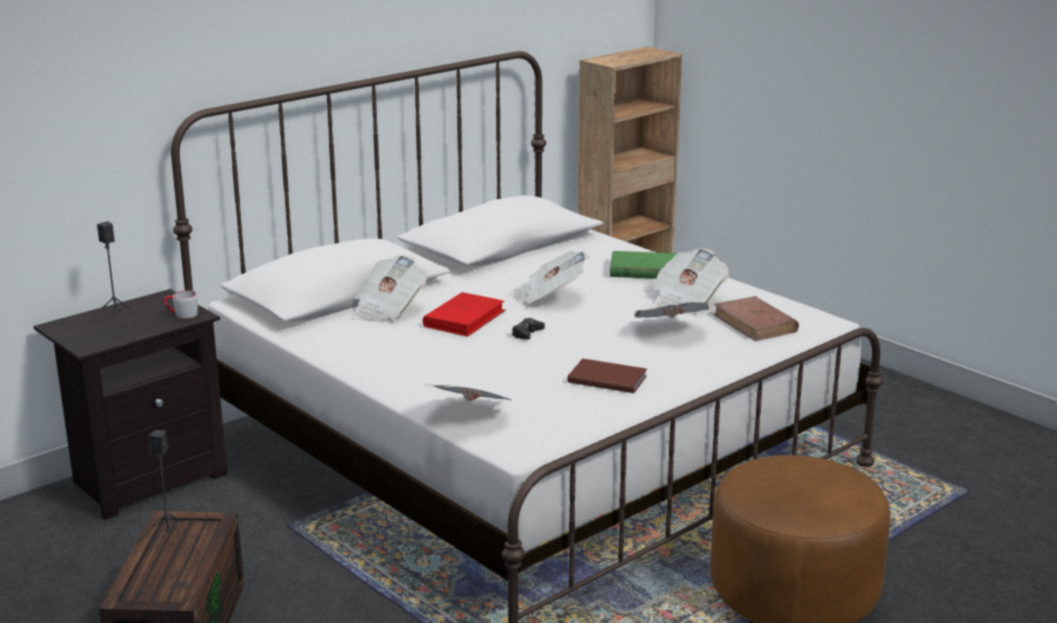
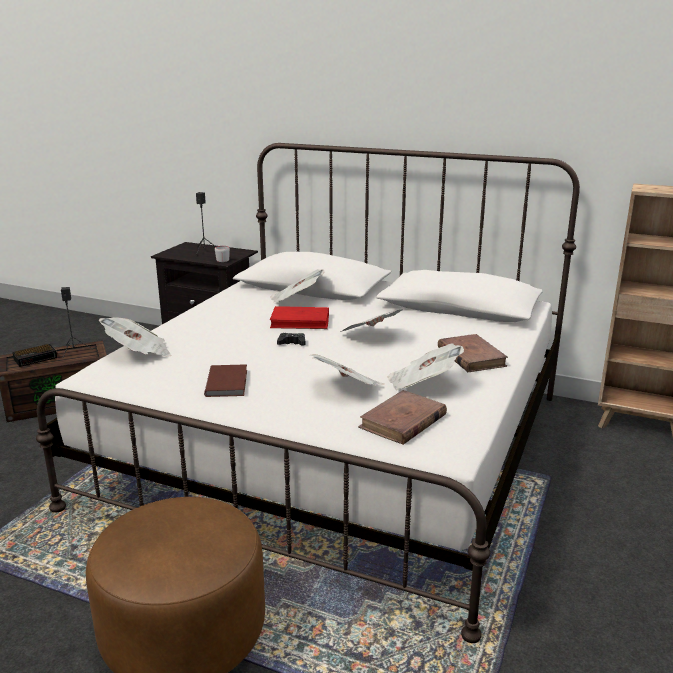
camera: 65 degrees right, 0 degrees up
green book [610,251,678,279] -> brown book [438,334,508,372]
none -> alarm clock [12,344,58,367]

